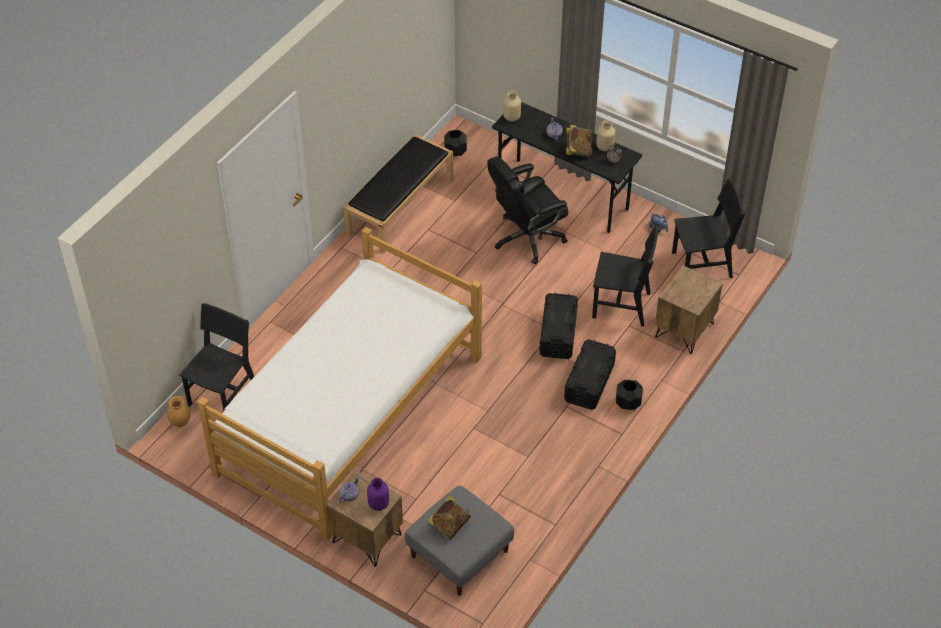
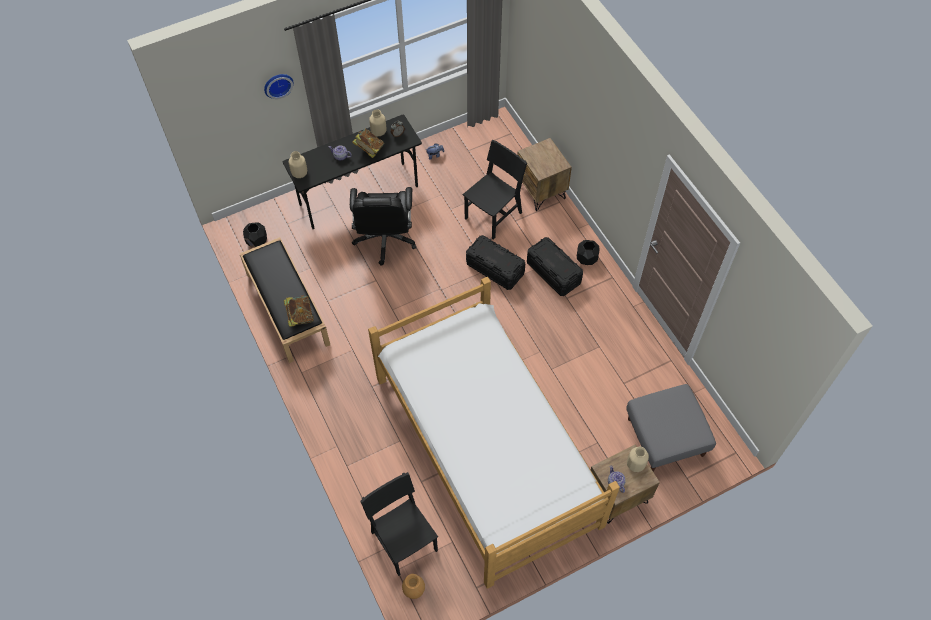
camera: 60 degrees left, 10 degrees up
purple vase [367,478,389,511] -> beige vase [627,447,649,472]
book [427,495,471,540] -> book moved to [284,295,314,327]
black chair [672,178,745,278] -> none
none -> wall clock [264,74,294,99]

